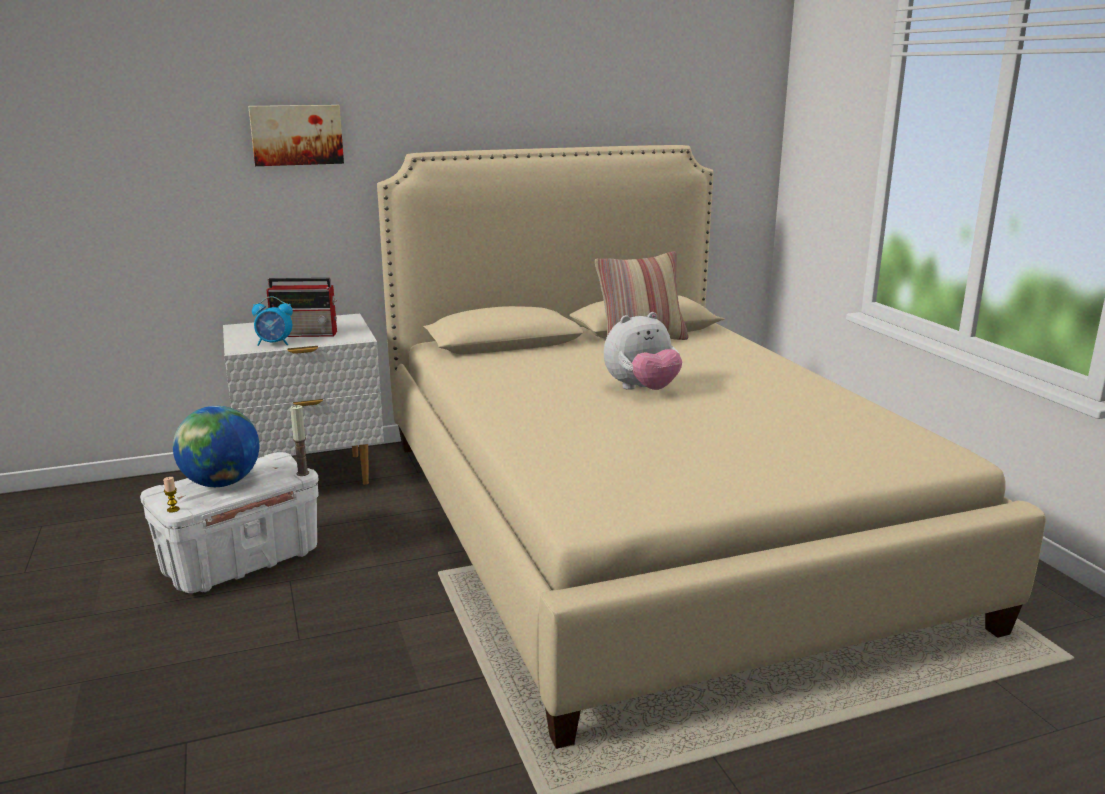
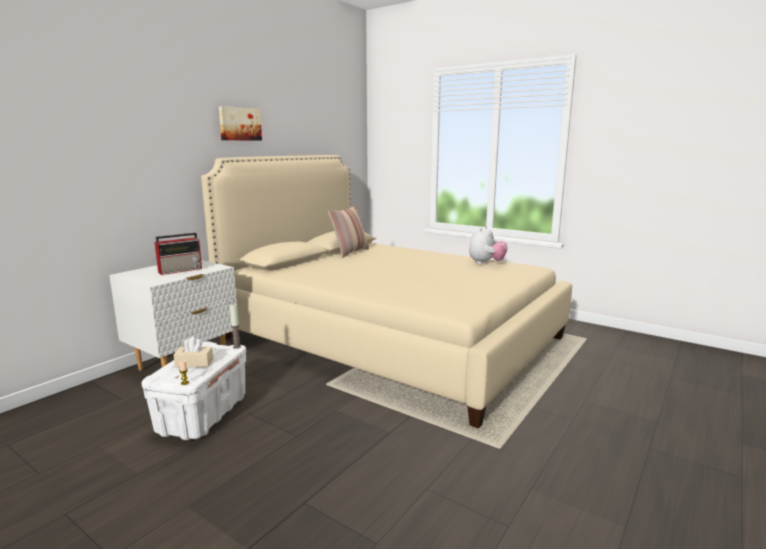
camera: 35 degrees left, 5 degrees down
globe [173,406,259,487] -> beige tissue box [173,337,213,368]
picture [248,105,344,166] -> picture moved to [219,106,262,141]
alarm clock [252,296,293,346] -> none
plush toy [604,312,682,390] -> plush toy moved to [469,226,508,264]

